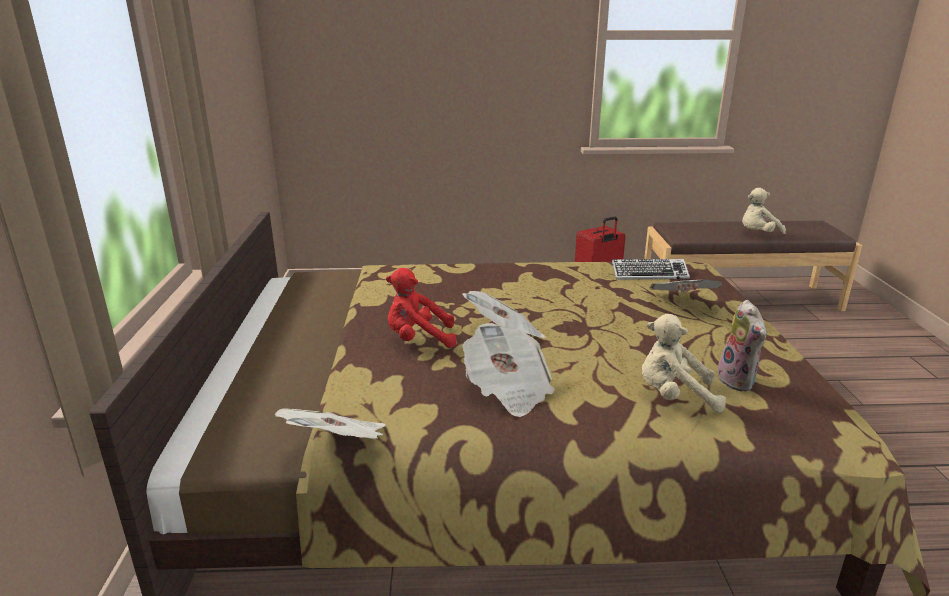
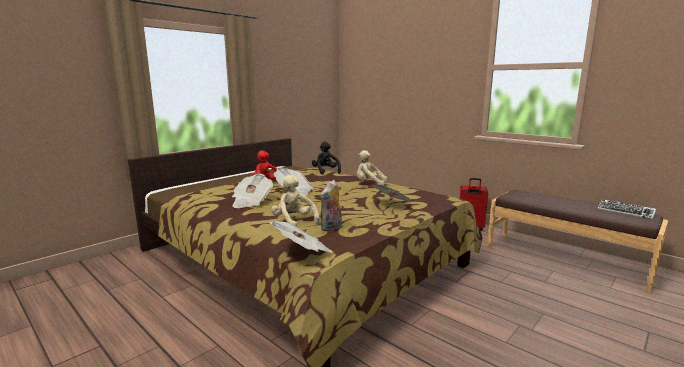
camera: 45 degrees right, 10 degrees down
newspaper [275,408,385,439] -> newspaper moved to [269,221,333,252]
keyboard [612,259,690,280] -> keyboard moved to [598,199,656,219]
beige plush toy [742,188,786,234] -> beige plush toy moved to [357,150,387,186]
none -> black plush toy [312,141,341,174]

